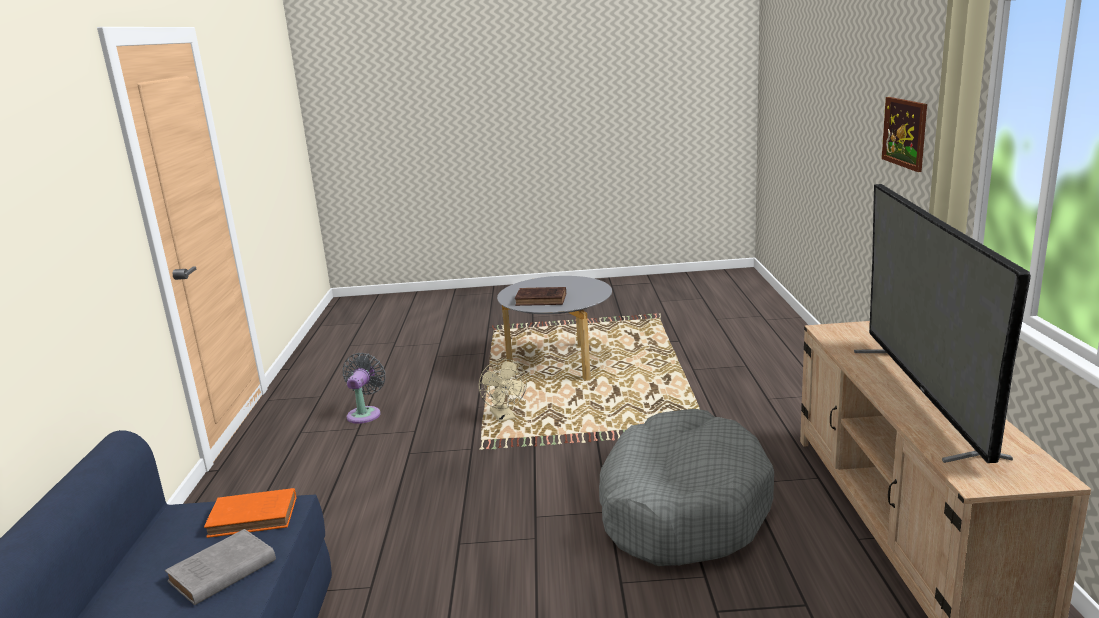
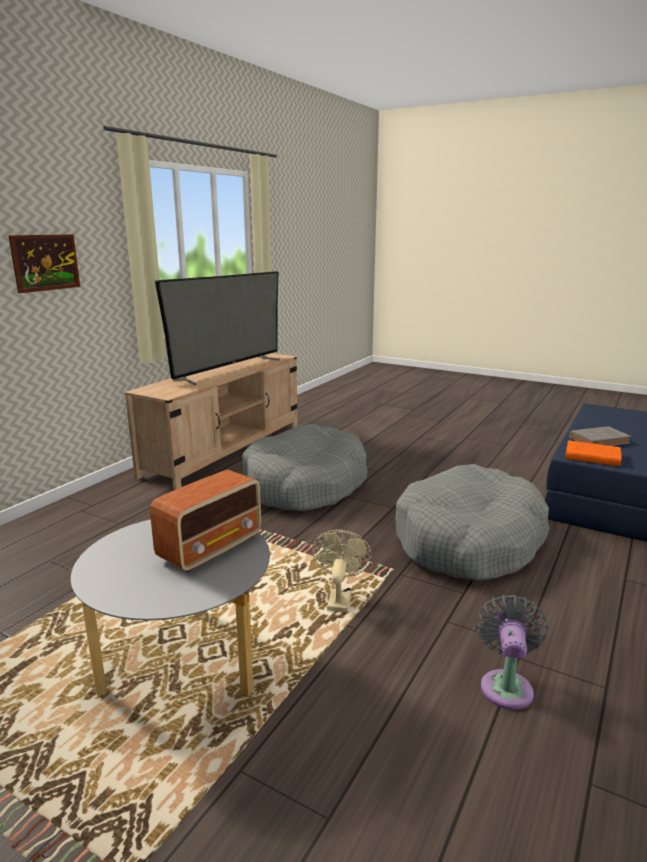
camera: 150 degrees left, 0 degrees up
grey fan [342,353,386,424] -> grey fan turned 150 degrees clockwise [475,595,548,710]
brown book [515,287,566,306] -> radio [150,470,261,572]
none -> grey dog bed [395,464,550,581]

